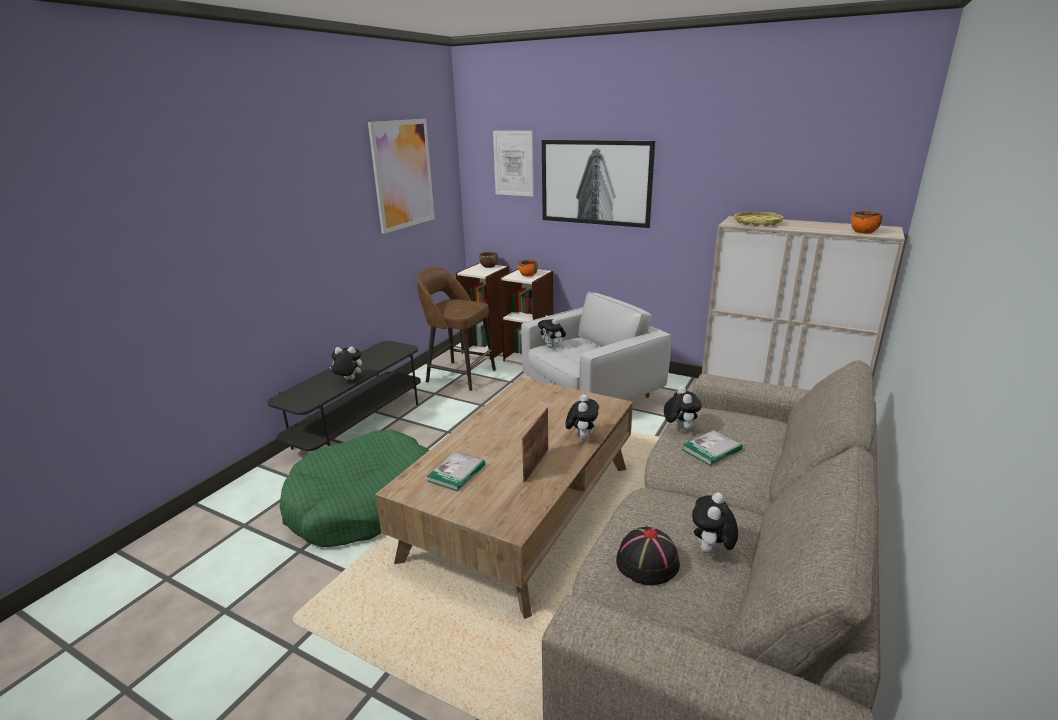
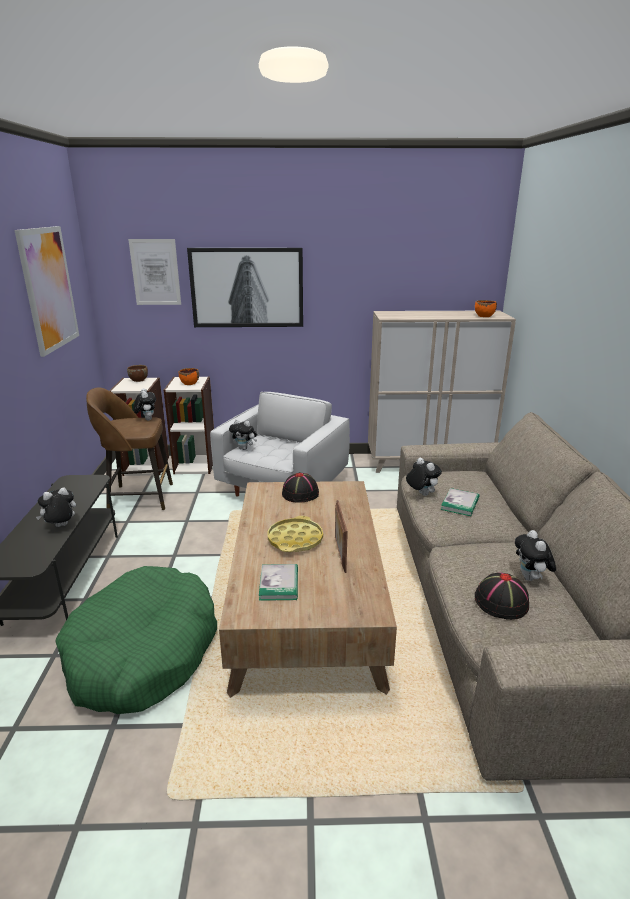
camera: 30 degrees left, 0 degrees up
plush toy [565,394,599,440] -> plush toy moved to [133,388,156,420]
yellow tray [734,212,783,227] -> yellow tray moved to [267,516,323,552]
none -> black hat [282,472,319,503]

